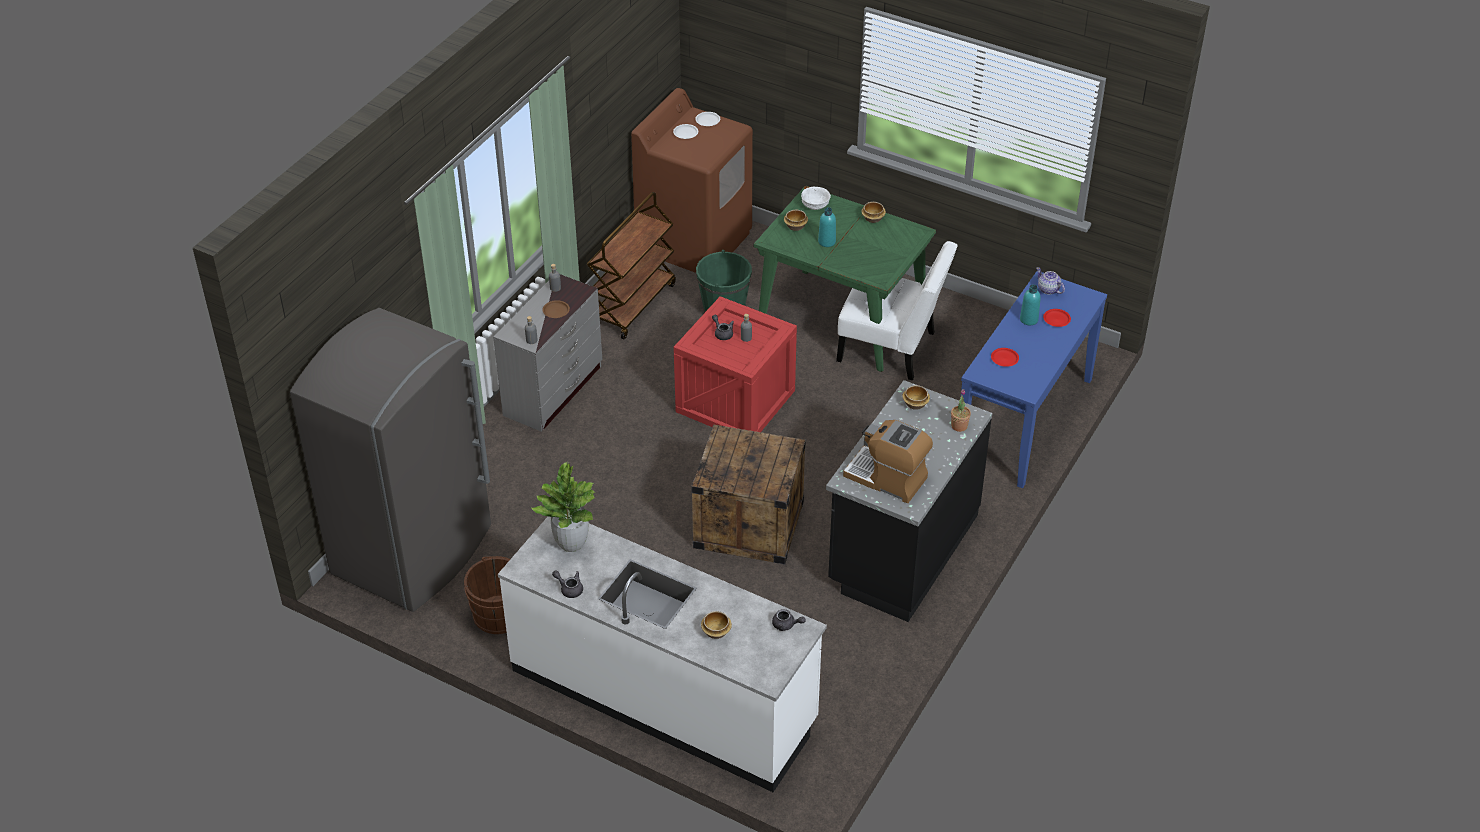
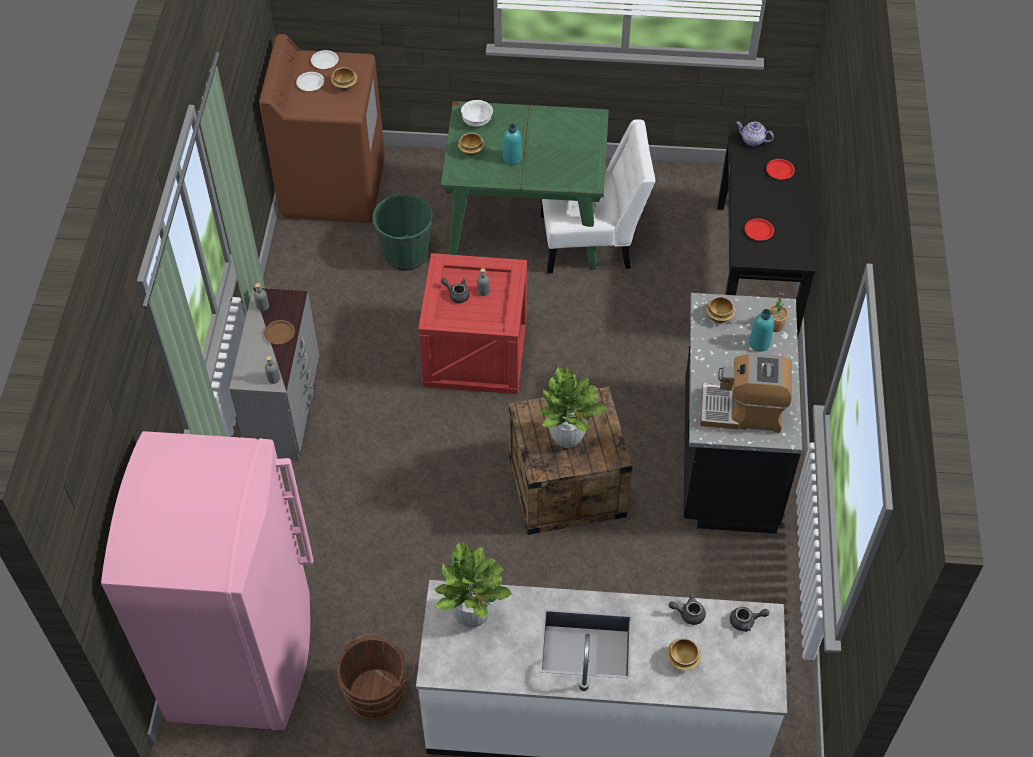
camera: 25 degrees left, 10 degrees up
grey fridge [290,308,491,612] -> pink fridge [101,431,314,730]
grey teapot [552,570,583,598] -> grey teapot moved to [669,592,706,625]
brown cart [587,192,676,340] -> none
bowl [861,202,886,223] -> bowl moved to [331,67,357,91]
blue console table [960,271,1107,488] -> black console table [717,123,816,337]
turquoise bottle [1020,284,1041,325] -> turquoise bottle moved to [749,309,774,352]
none -> potted plant [538,367,608,448]

